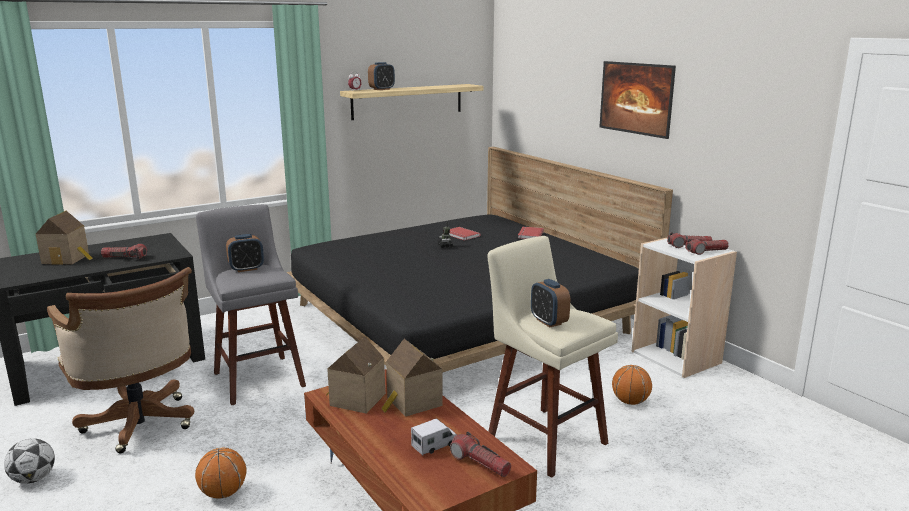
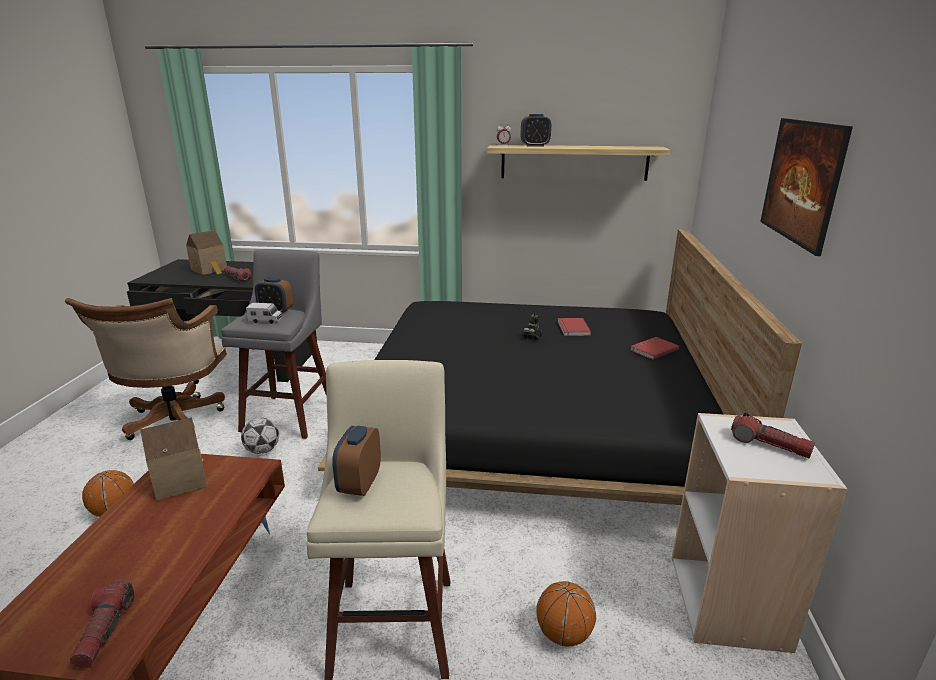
camera: 40 degrees right, 5 degrees up
football [4,438,55,484] -> football moved to [241,418,279,454]
toy house [381,339,443,417] -> none
toy truck [411,418,457,456] -> toy truck moved to [246,303,283,324]
flashlight [685,239,729,255] -> none

